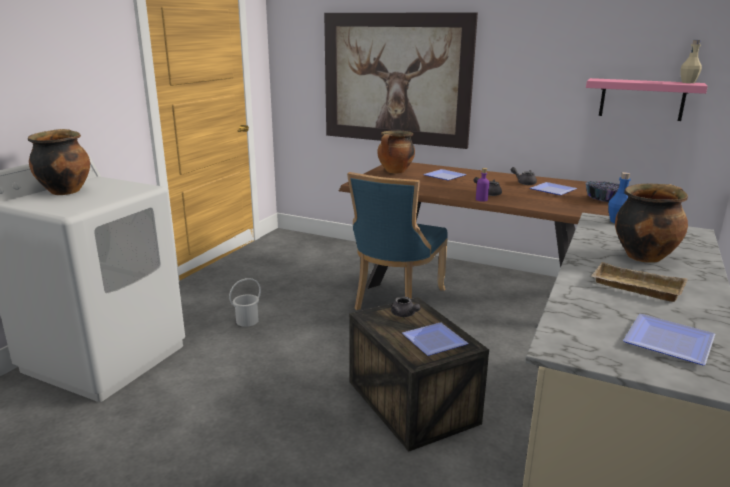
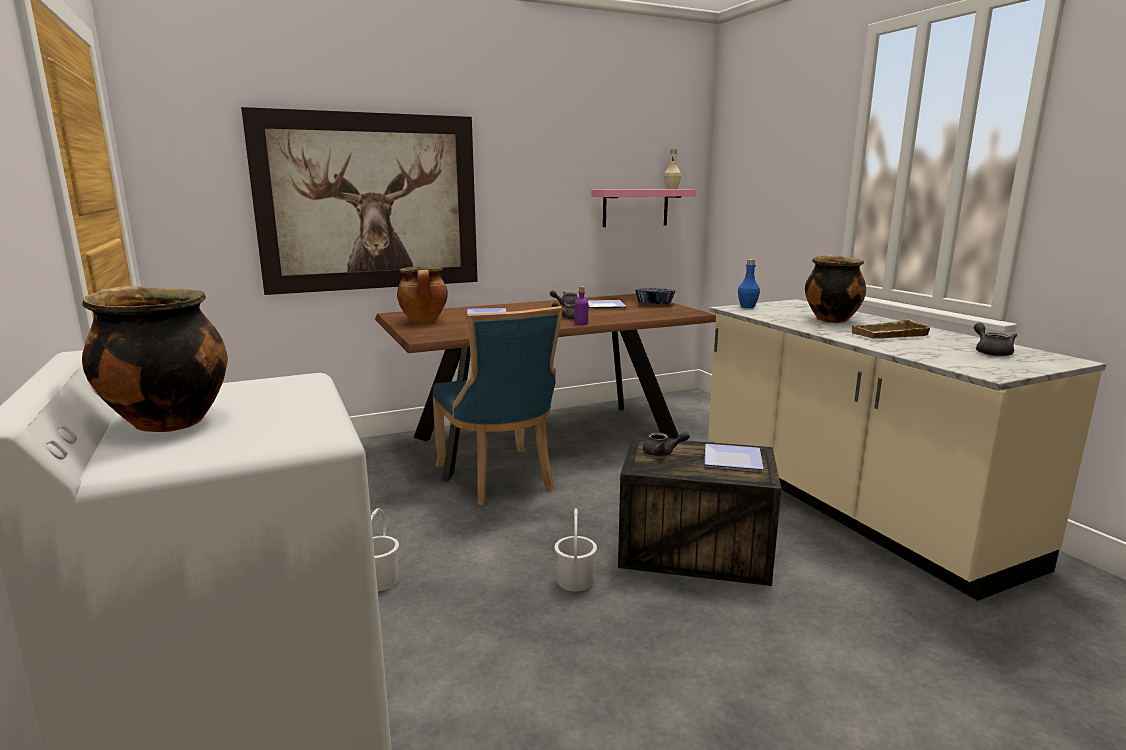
camera: 50 degrees left, 5 degrees down
plate [623,314,715,365] -> grey teapot [974,323,1017,356]
none -> white bucket [554,508,597,592]

